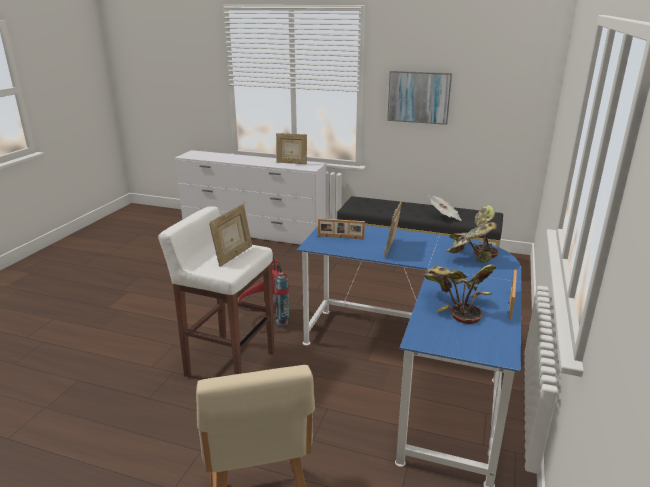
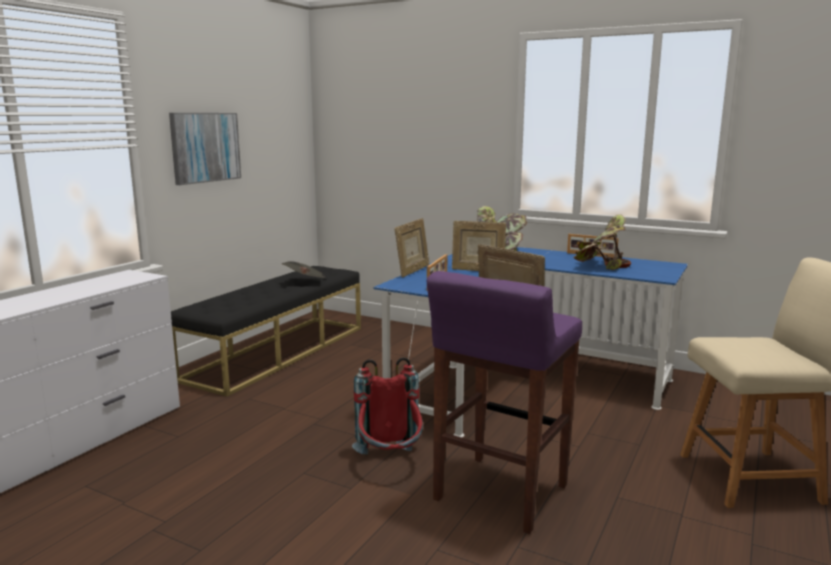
camera: 80 degrees left, 10 degrees down
white stool [158,206,274,377] -> purple stool [427,271,582,534]
picture frame [276,133,307,164] -> picture frame moved to [395,218,429,277]

